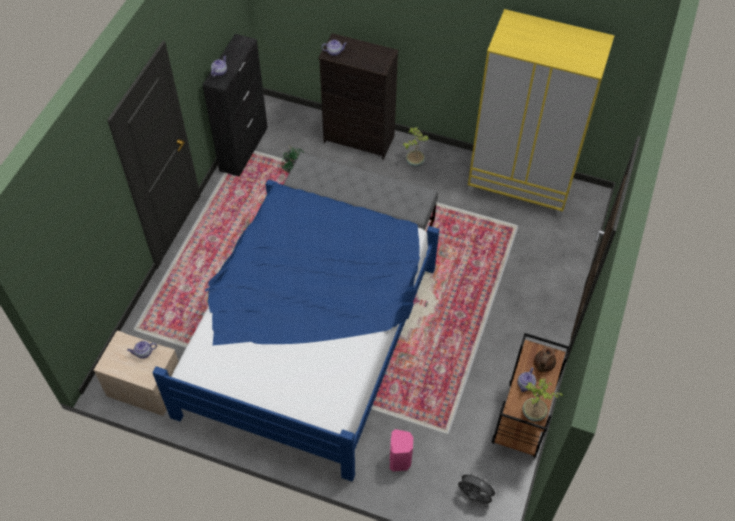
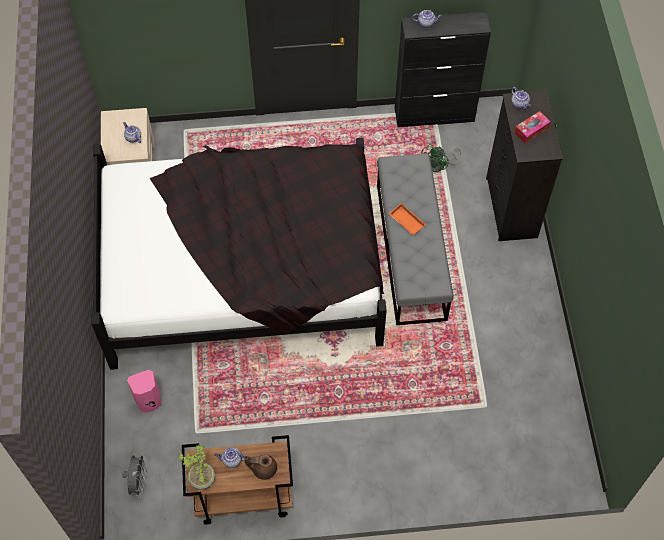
camera: 65 degrees right, 5 degrees up
blue bed [152,180,439,481] -> black bed [91,137,387,370]
potted plant [403,127,429,167] -> none
yellow wardrobe [467,9,615,219] -> none
none -> orange tray [388,203,426,235]
none -> tissue box [514,111,551,143]

